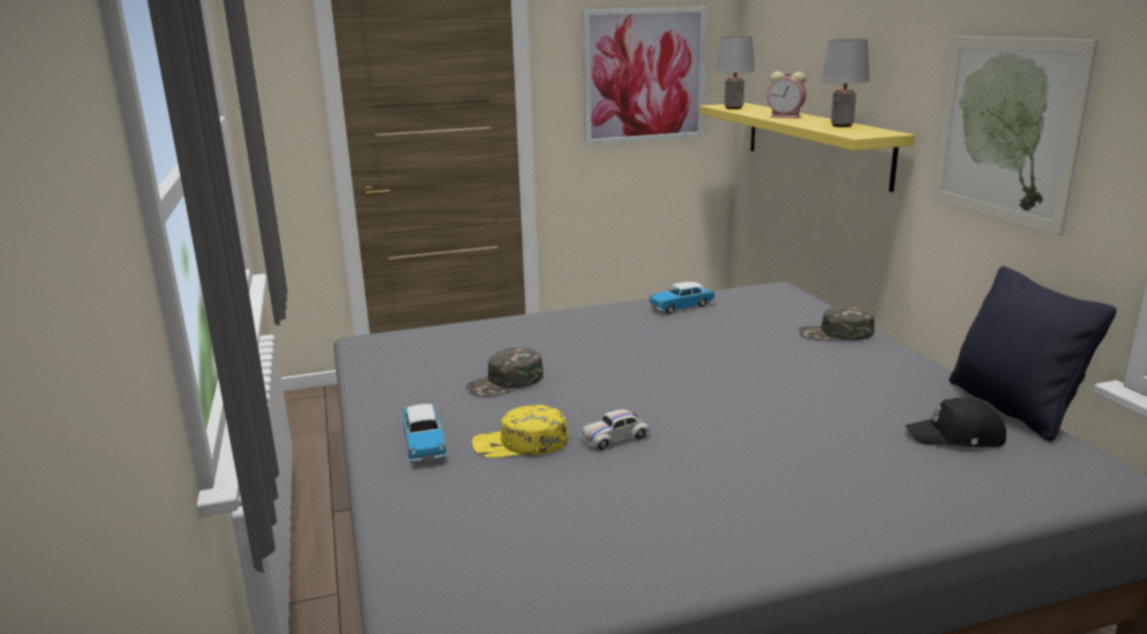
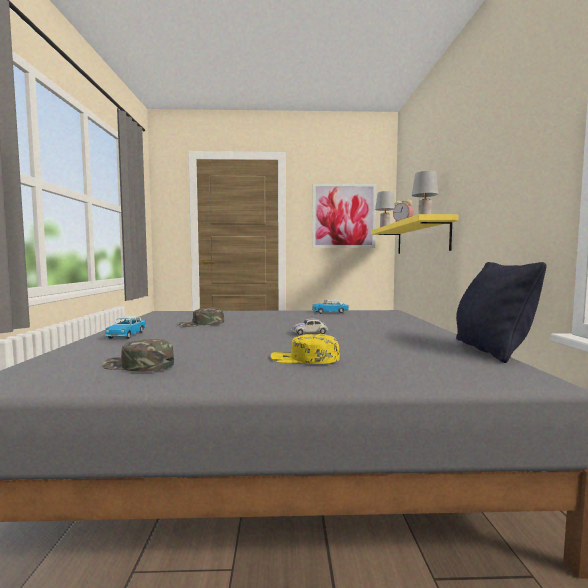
camera: 15 degrees right, 15 degrees down
yellow cap [472,405,568,458] -> yellow cap moved to [271,334,340,364]
white toy car [580,409,649,450] -> white toy car moved to [291,319,328,335]
green cap [798,305,875,341] -> green cap moved to [102,339,174,372]
black cap [905,398,1006,447] -> none
picture [933,36,1099,236] -> none

